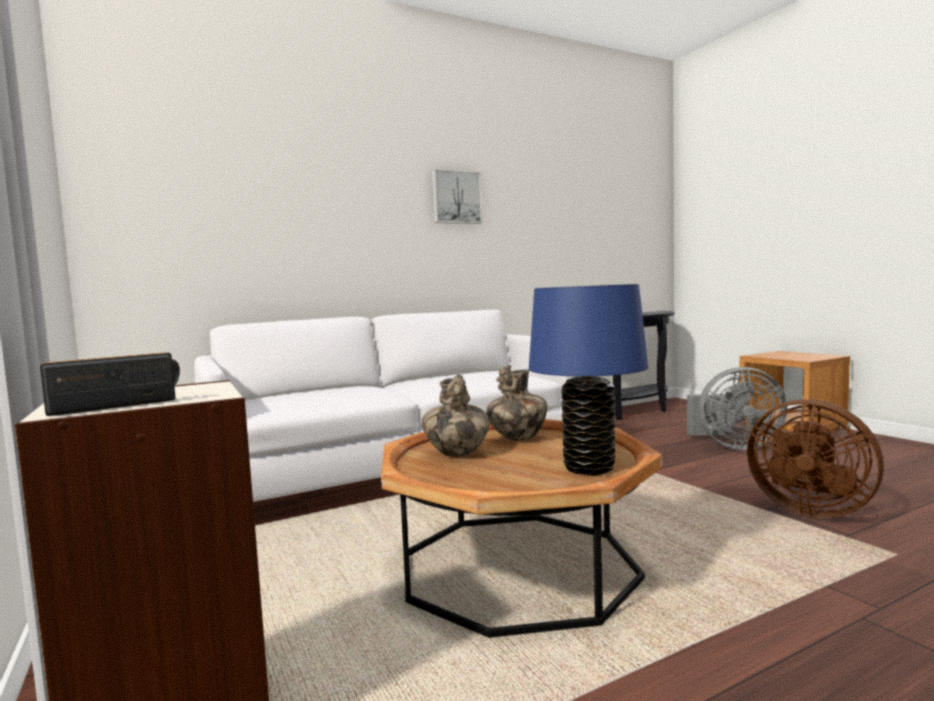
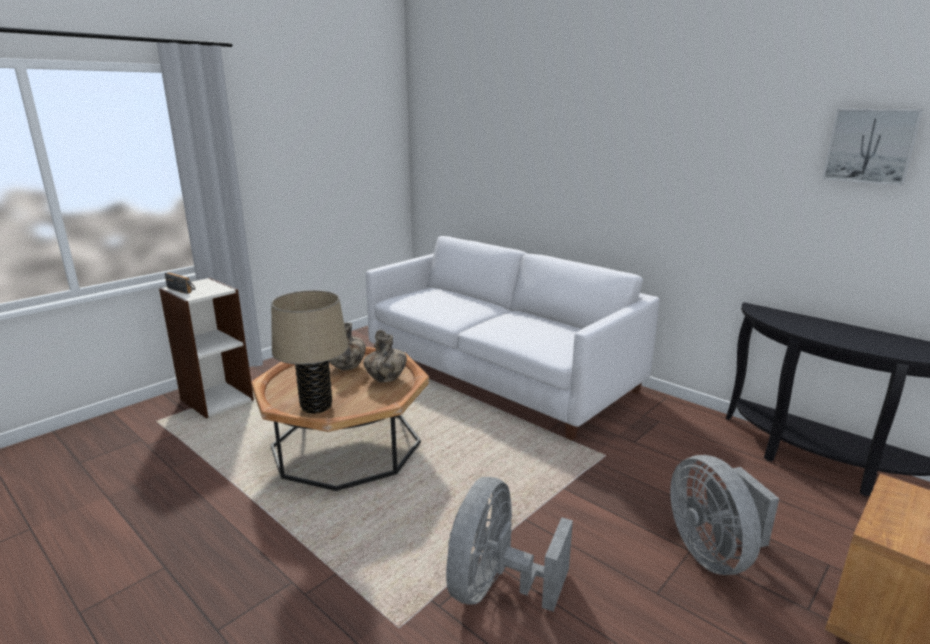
camera: 70 degrees right, 15 degrees up
picture [432,169,482,224] -> picture moved to [822,109,923,185]
blue table lamp [529,284,648,475] -> beige table lamp [271,290,348,414]
brown fan [747,399,884,518] -> grey fan [446,477,573,612]

